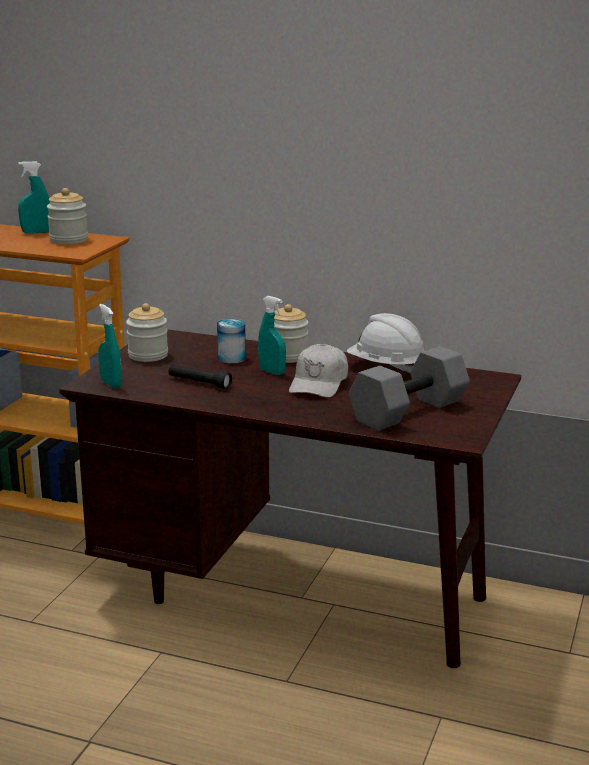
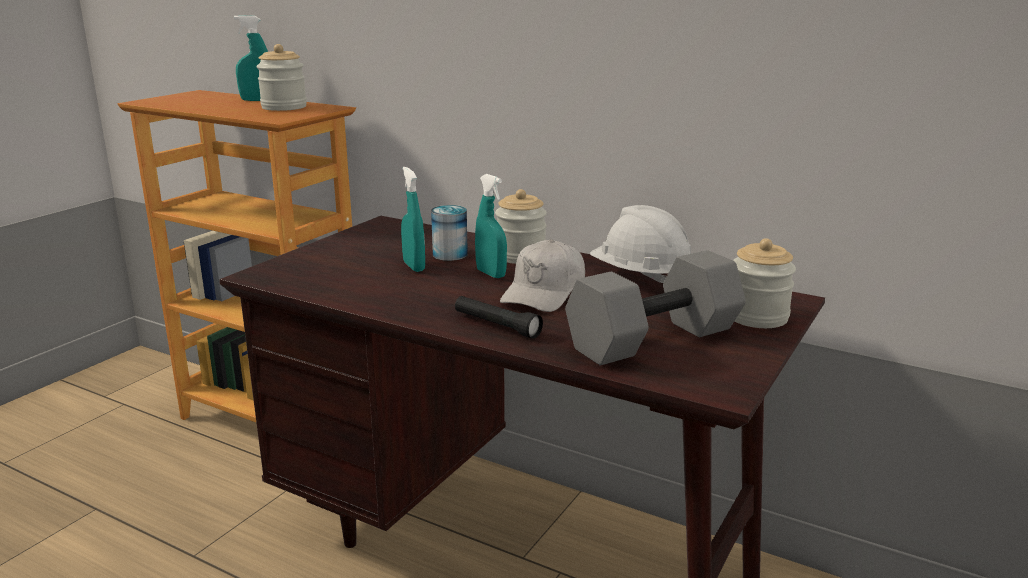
camera: 10 degrees right, 0 degrees up
turquoise spray bottle [98,304,122,388] -> turquoise spray bottle moved to [401,167,425,272]
jar [126,303,168,362] -> jar moved to [733,238,796,328]
black flashlight [169,364,232,389] -> black flashlight moved to [455,296,543,339]

